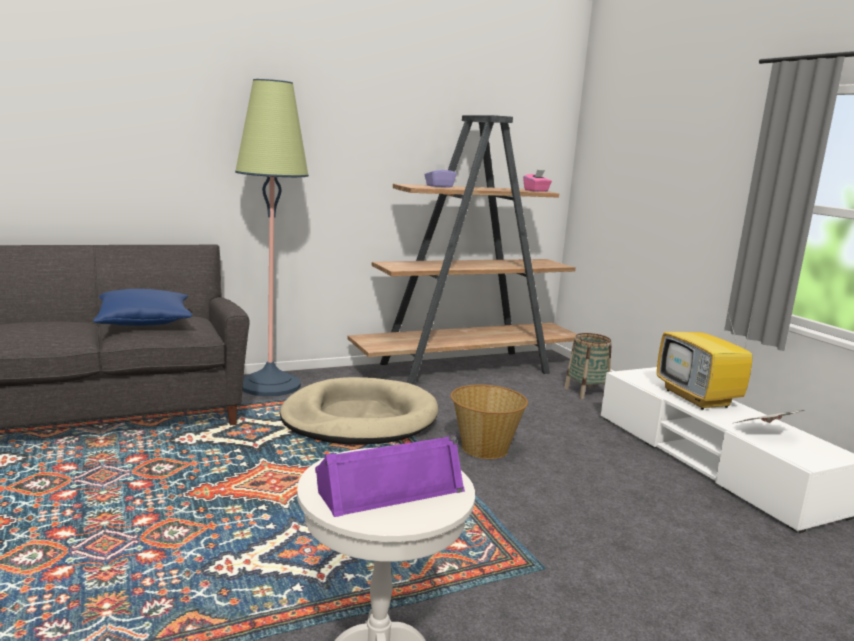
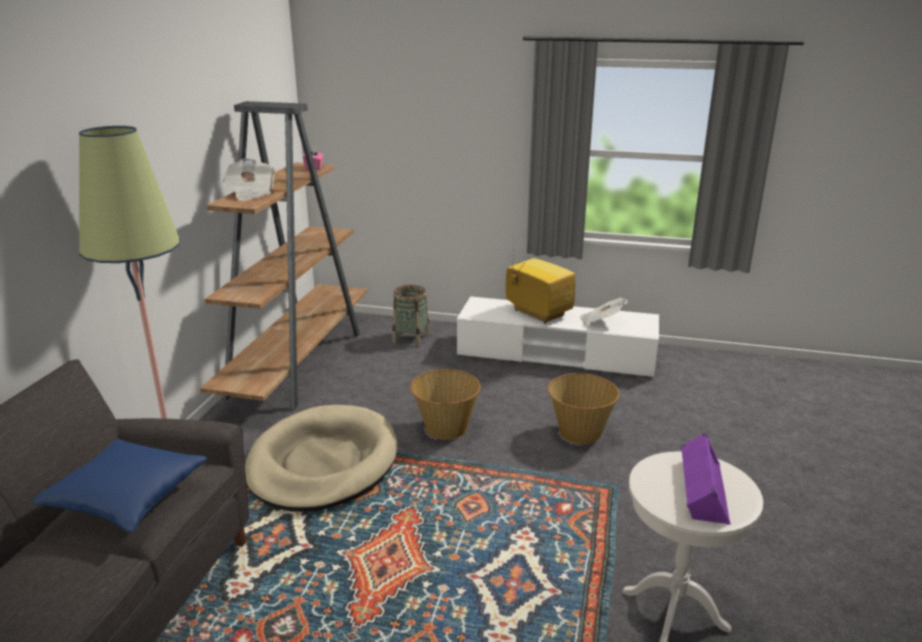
camera: 50 degrees left, 10 degrees up
purple tissue box [424,164,457,187] -> newspaper [223,158,275,201]
television [657,304,754,410] -> television turned 150 degrees counterclockwise [506,240,576,323]
none -> basket [547,373,619,444]

